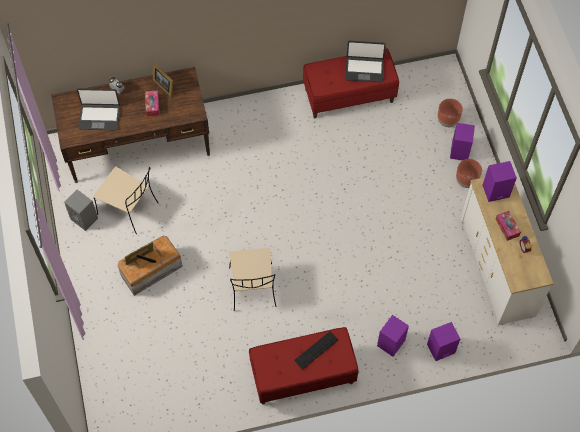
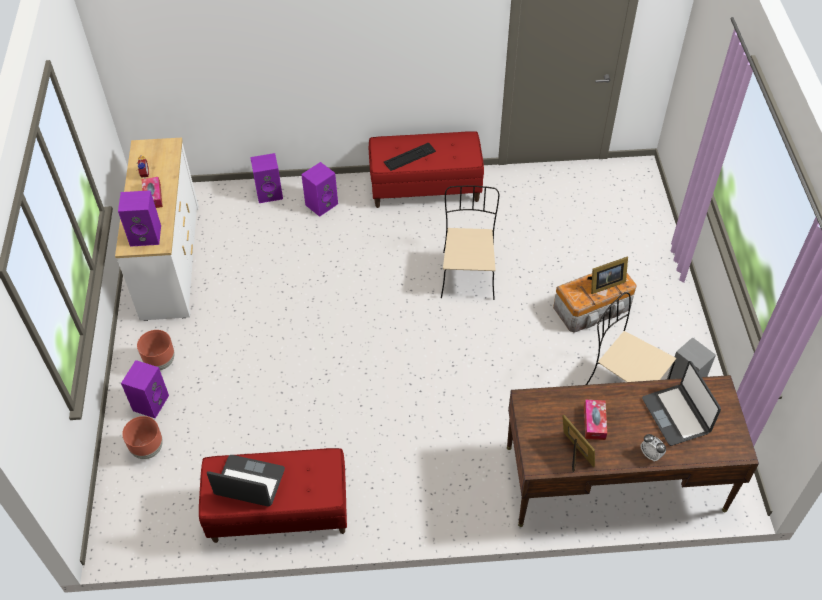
camera: 170 degrees left, 10 degrees down
laptop [77,88,120,130] -> laptop turned 120 degrees counterclockwise [642,361,721,446]

